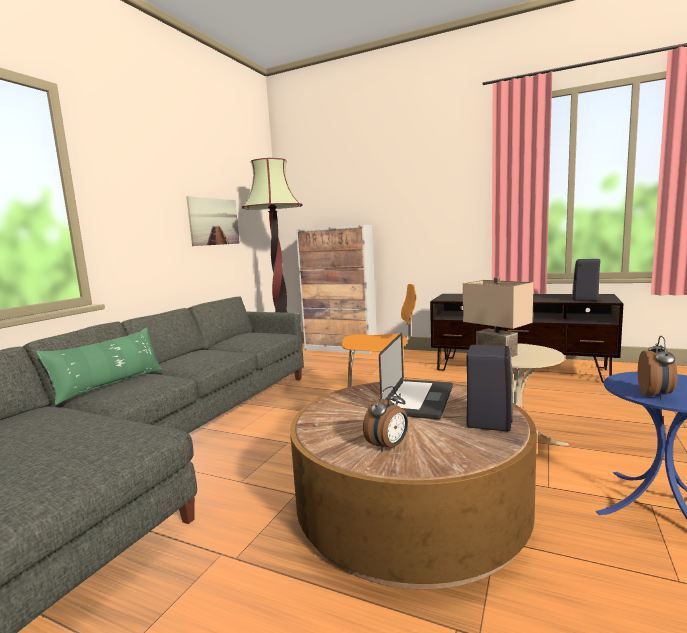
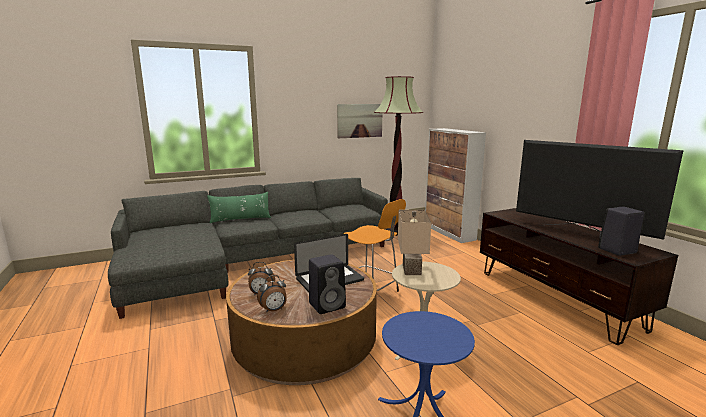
camera: 40 degrees right, 5 degrees up
alarm clock [638,336,677,400] -> alarm clock moved to [257,275,287,313]
none -> television [516,140,684,240]

